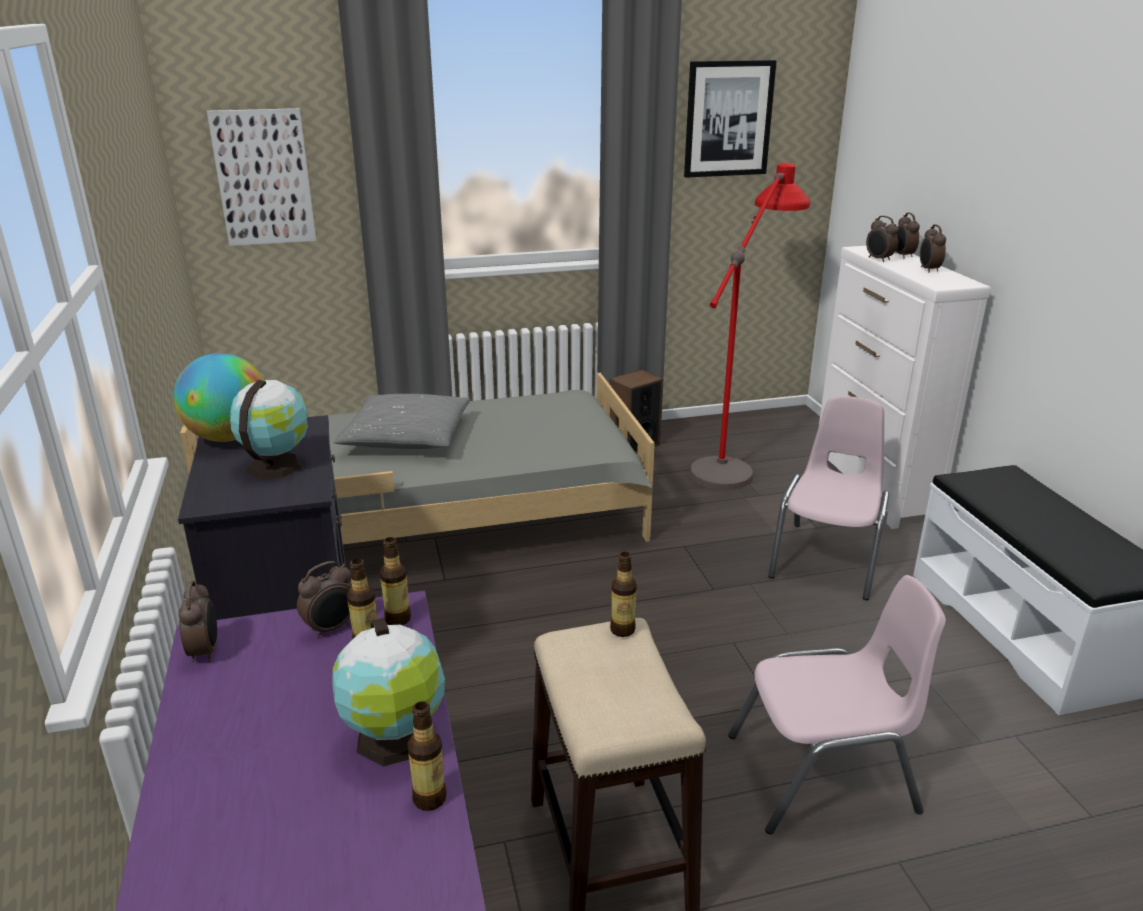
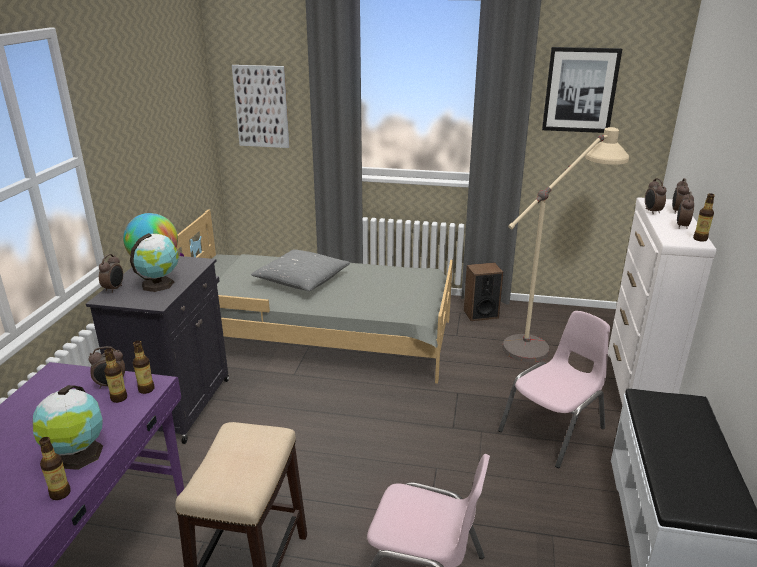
camera: 25 degrees right, 0 degrees up
alarm clock [179,581,217,662] -> alarm clock moved to [99,254,123,293]
bottle [610,552,637,637] -> bottle moved to [693,193,715,242]
red floor lamp [689,163,810,490] -> beige floor lamp [502,127,629,362]

